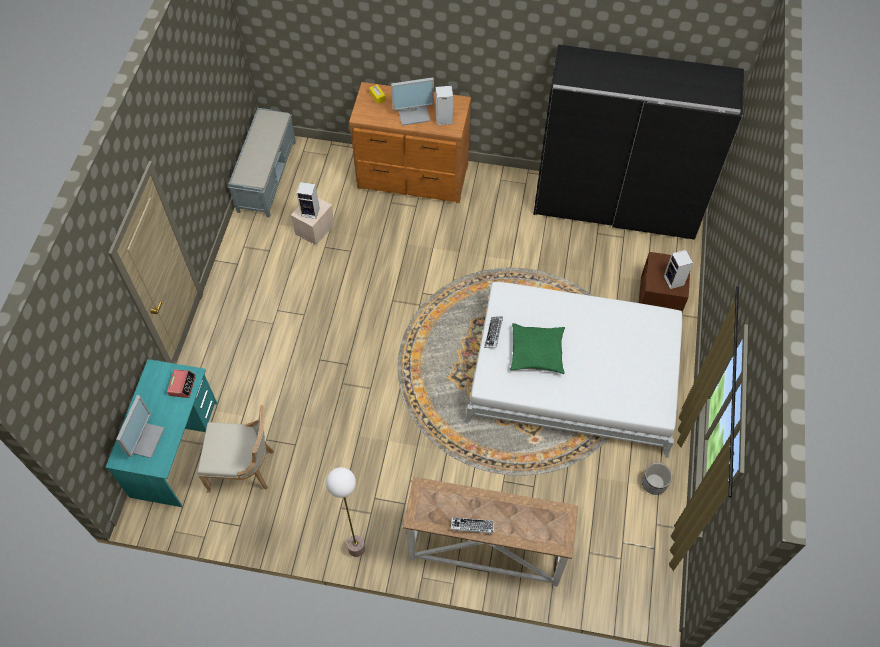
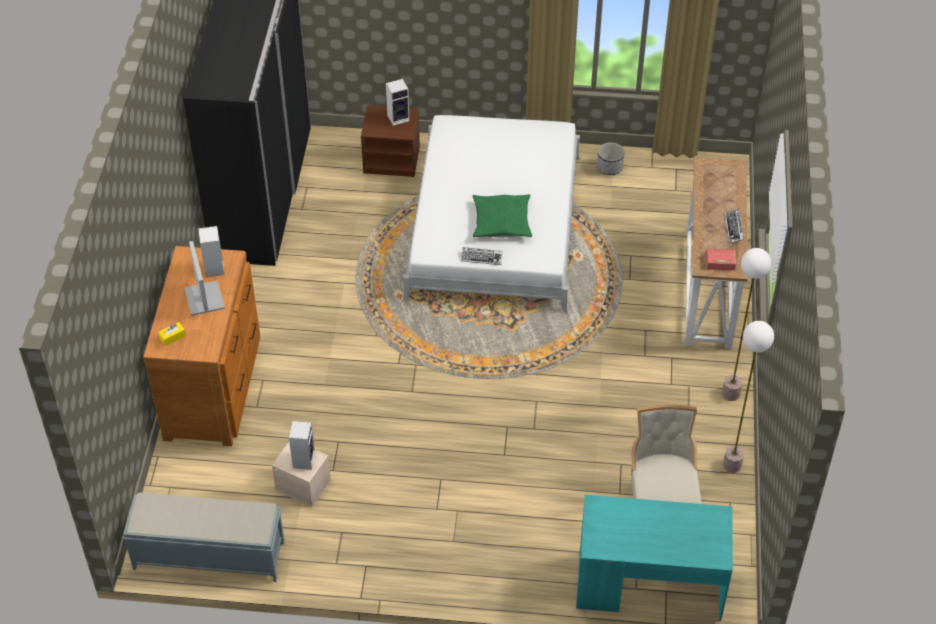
camera: 95 degrees left, 10 degrees down
monitor [116,395,165,458] -> none
alarm clock [167,369,196,398] -> alarm clock moved to [705,249,736,270]
none -> floor lamp [723,321,774,473]

